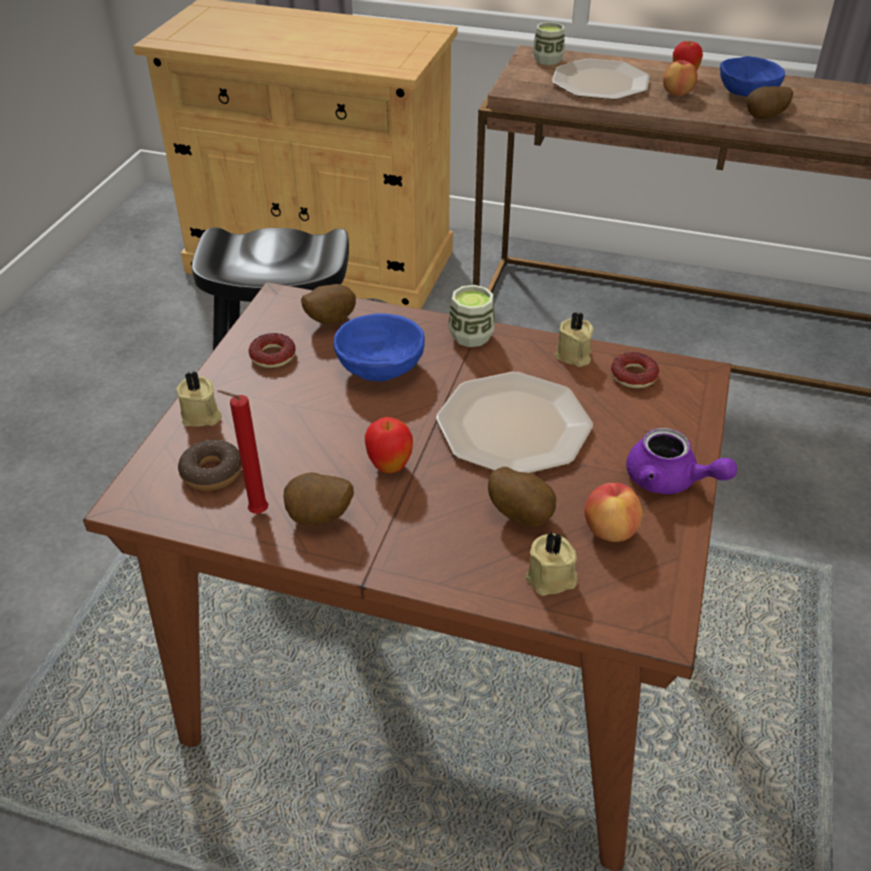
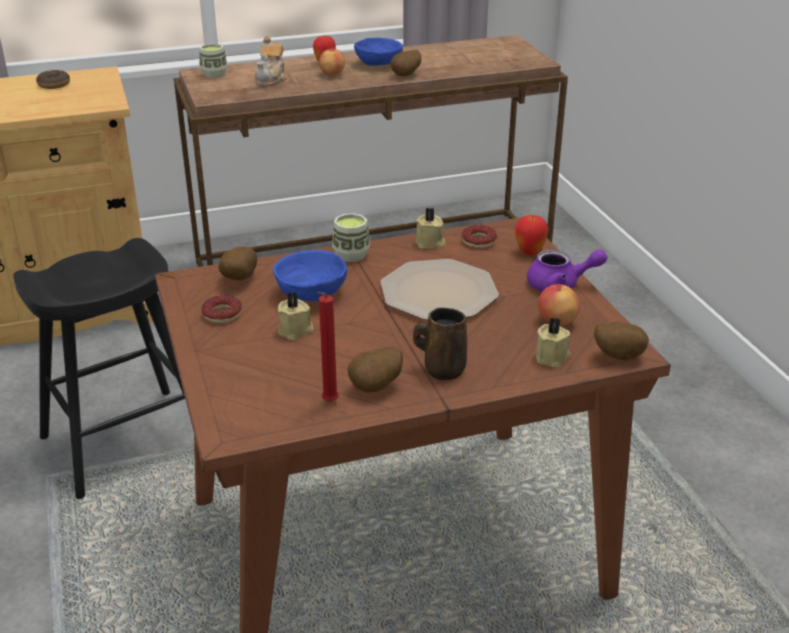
camera: 35 degrees left, 10 degrees down
beige candle [176,372,222,427] -> beige candle moved to [278,292,314,340]
donut [178,439,242,491] -> donut moved to [36,70,70,89]
apple [365,417,413,473] -> apple moved to [515,215,549,255]
potato [488,467,556,527] -> potato moved to [594,322,649,360]
plate [552,59,650,100] -> teapot [255,36,287,86]
none -> brown mug [413,308,467,380]

